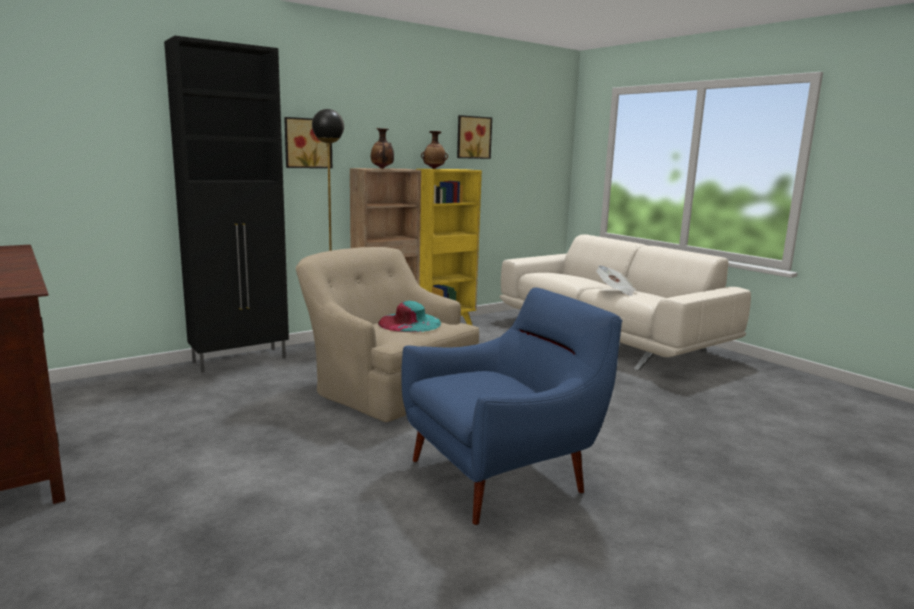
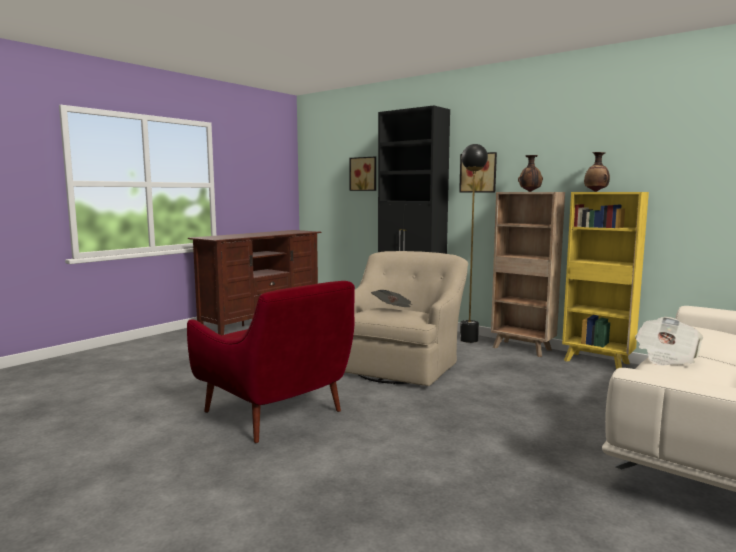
camera: 75 degrees right, 5 degrees down
turquoise hat [378,301,441,332] -> newspaper [371,290,412,307]
blue armchair [401,288,623,525] -> red armchair [187,281,355,443]
picture [457,115,492,159] -> picture moved to [349,156,376,191]

